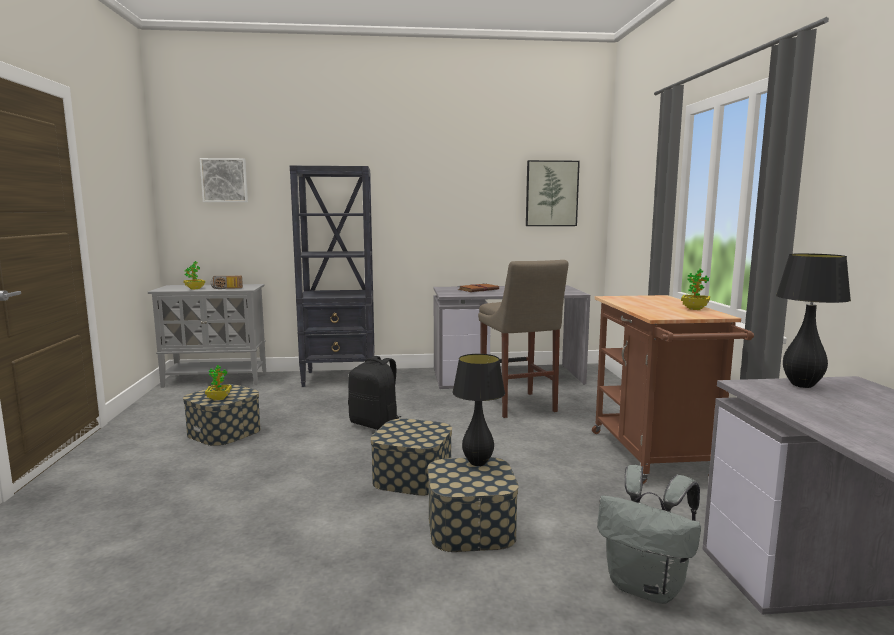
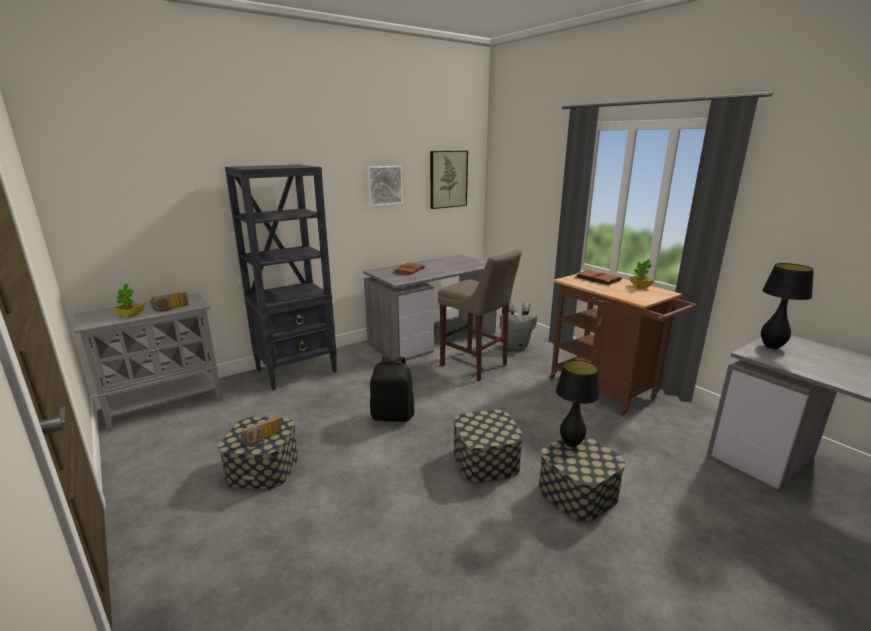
camera: 30 degrees left, 10 degrees up
picture [200,158,248,202] -> picture moved to [367,166,403,207]
potted plant [205,365,232,400] -> radio [241,417,282,447]
grey backpack [597,465,701,604] -> grey backpack moved to [500,301,537,350]
none -> brown book [575,270,622,286]

